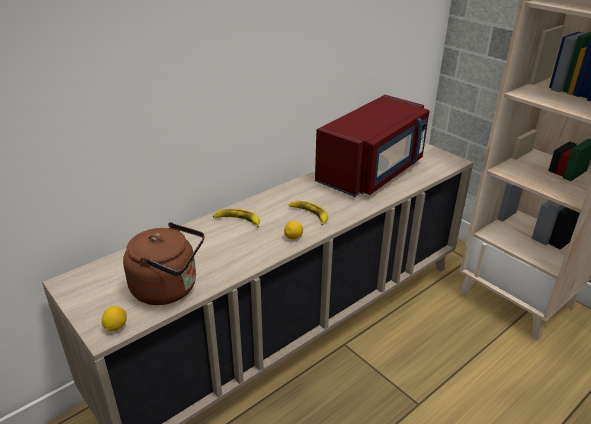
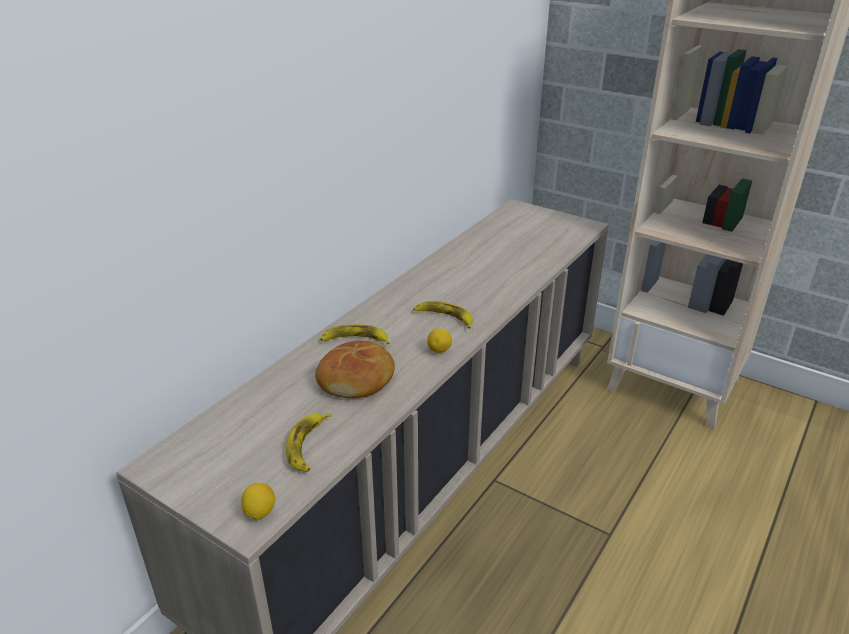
camera: 15 degrees left, 0 degrees up
brown kettle [123,222,204,305] -> banana [286,413,331,472]
red microwave [315,95,430,197] -> none
none -> bread [315,341,395,398]

